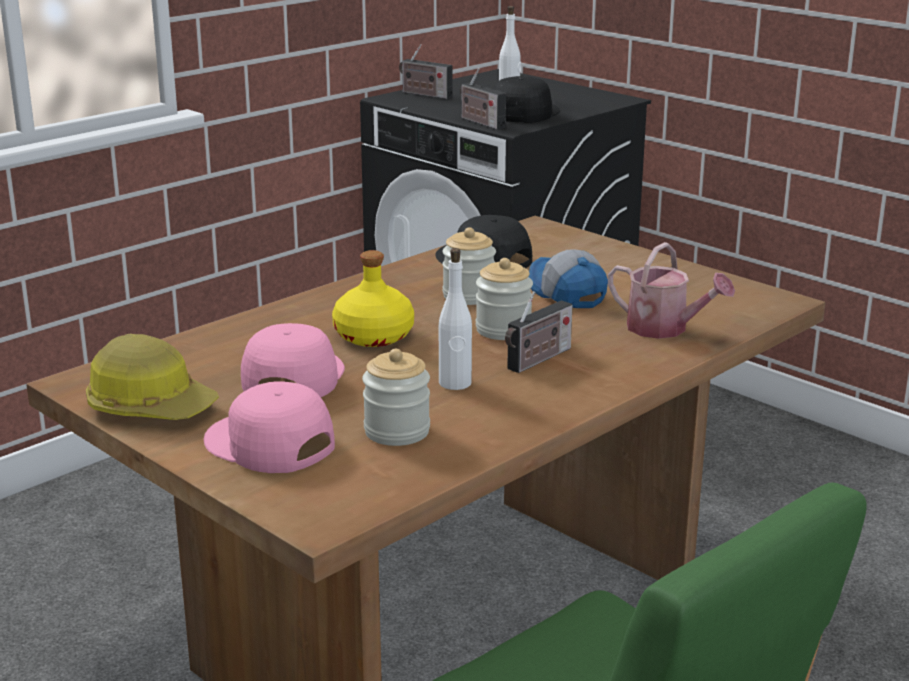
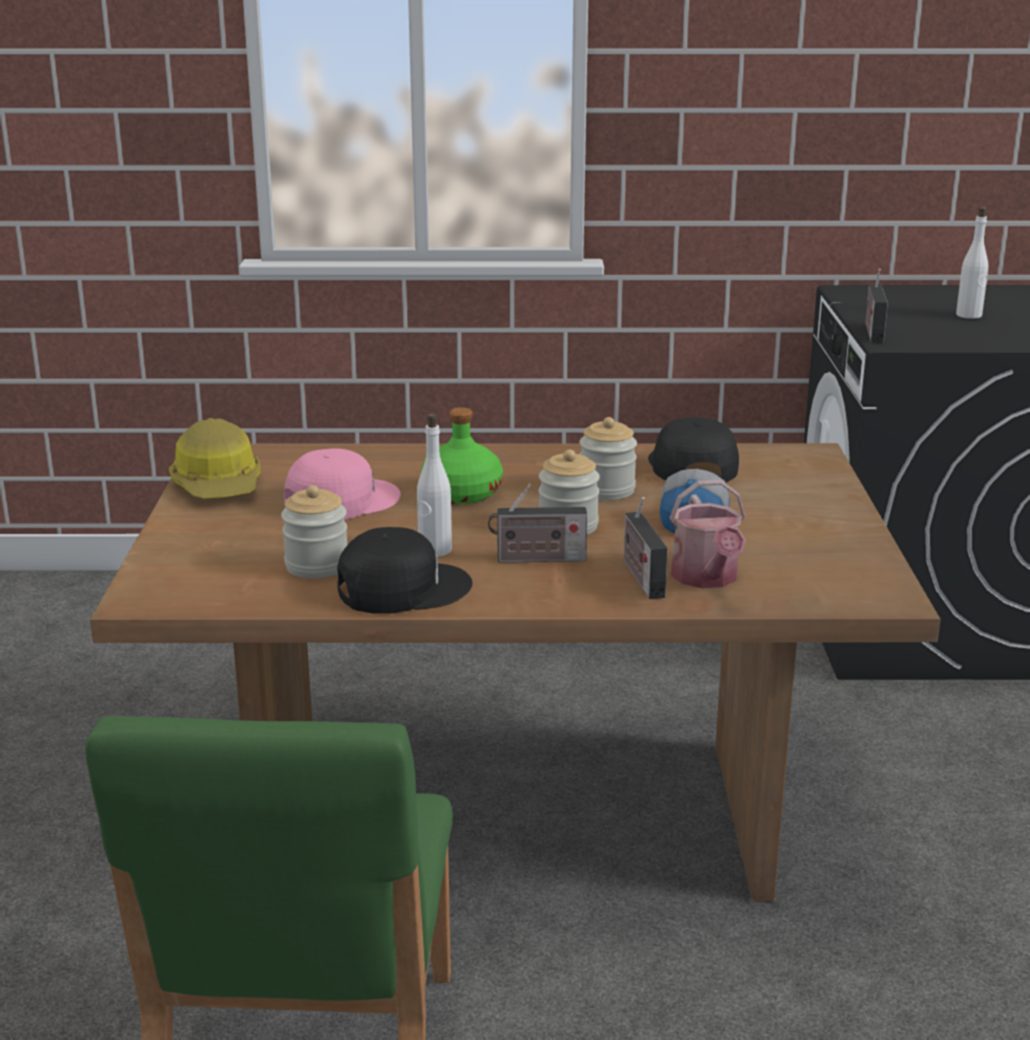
camera: 45 degrees right, 0 degrees up
pink cap [204,381,335,473] -> none
yellow bottle [332,250,414,347] -> green bottle [421,407,503,504]
radio [399,44,453,99] -> radio moved to [624,497,668,599]
black cap [493,76,560,123] -> black cap moved to [337,527,472,614]

